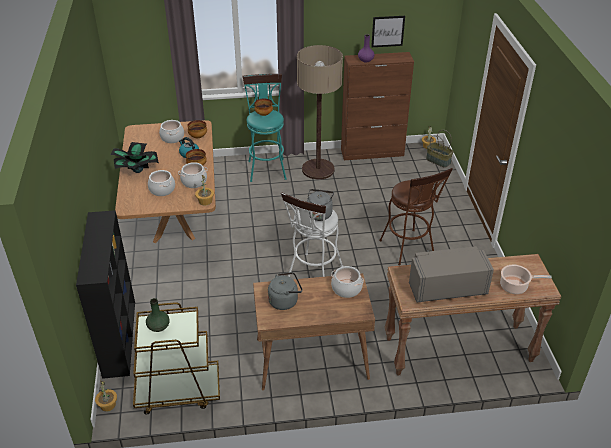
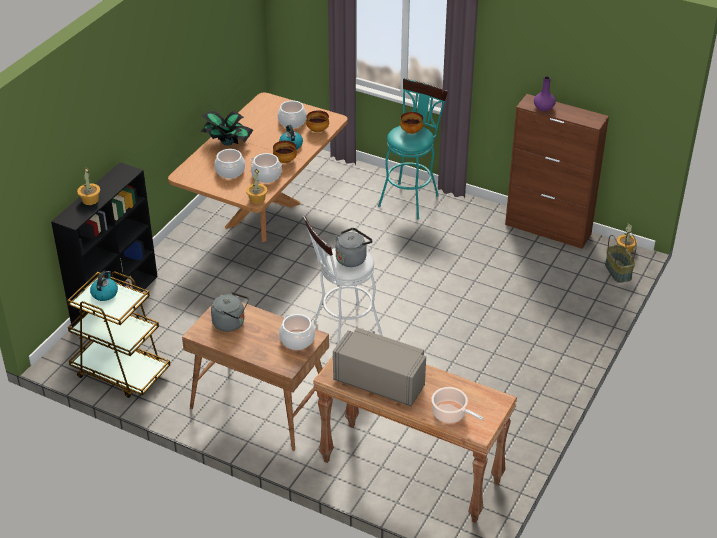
camera: 35 degrees right, 0 degrees up
potted plant [95,381,117,412] -> potted plant moved to [77,168,100,205]
green vase [146,298,170,332] -> kettle [90,271,118,301]
floor lamp [297,45,343,180] -> none
picture [371,16,405,47] -> none
brown stool [379,168,453,265] -> none

